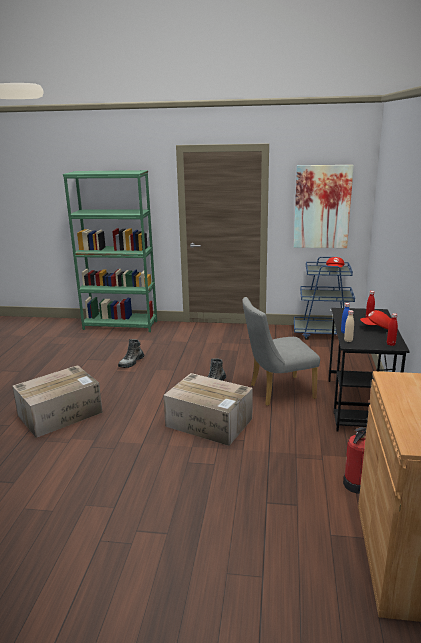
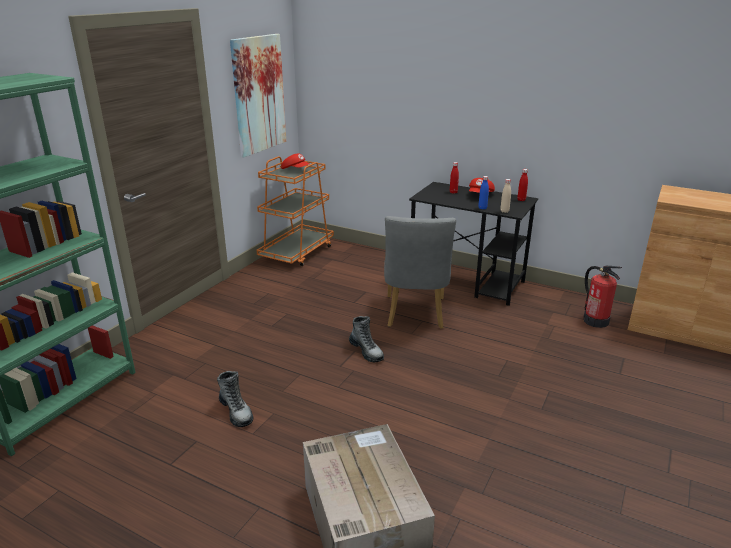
camera: 70 degrees left, 5 degrees up
cardboard box [163,373,253,446] -> none
blue cart [294,257,355,340] -> orange cart [257,156,334,266]

